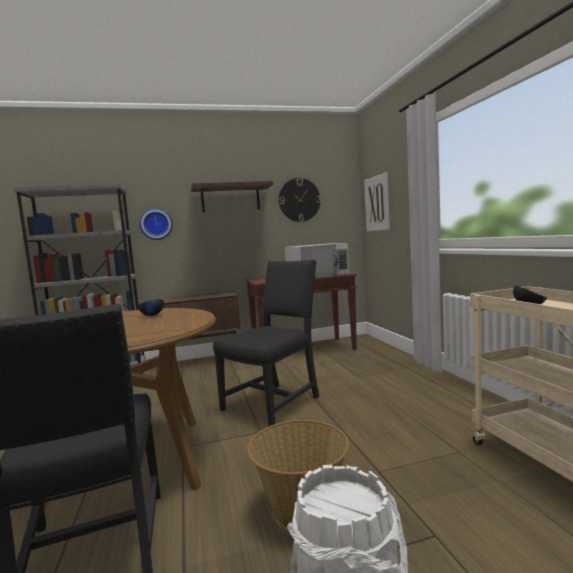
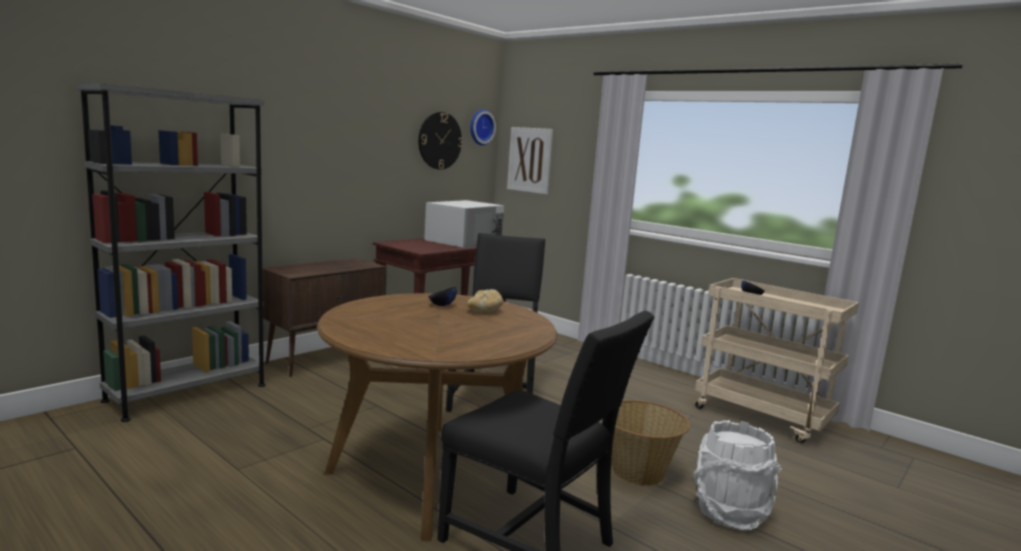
camera: 35 degrees left, 5 degrees up
wall clock [140,208,173,240] -> wall clock moved to [470,109,496,145]
shelf [191,181,273,212] -> none
none -> bread [467,289,503,312]

